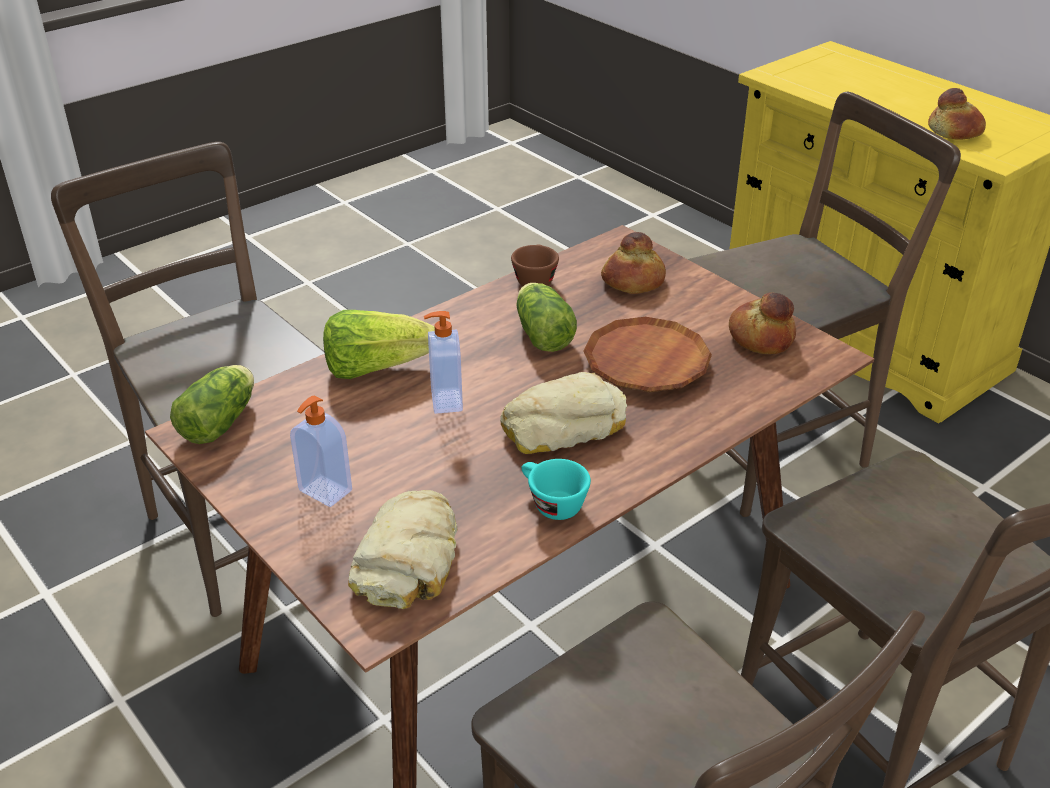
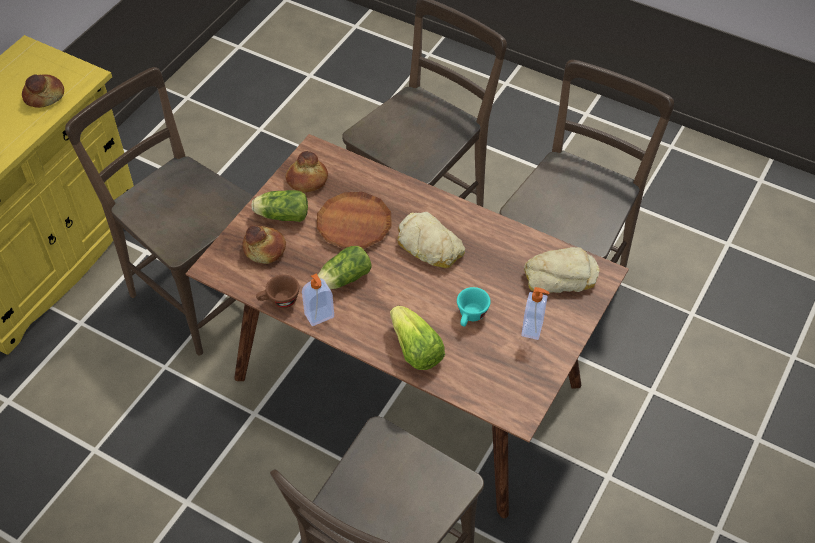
camera: 110 degrees left, 15 degrees up
lettuce [170,365,254,444] -> lettuce moved to [251,190,308,222]
soap dispenser [424,311,463,414] -> soap dispenser moved to [302,273,334,326]
turquoise cup [521,459,591,520] -> turquoise cup moved to [457,287,491,327]

